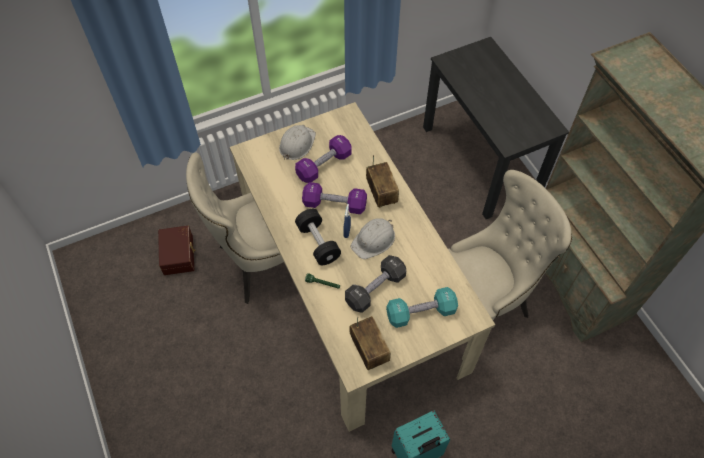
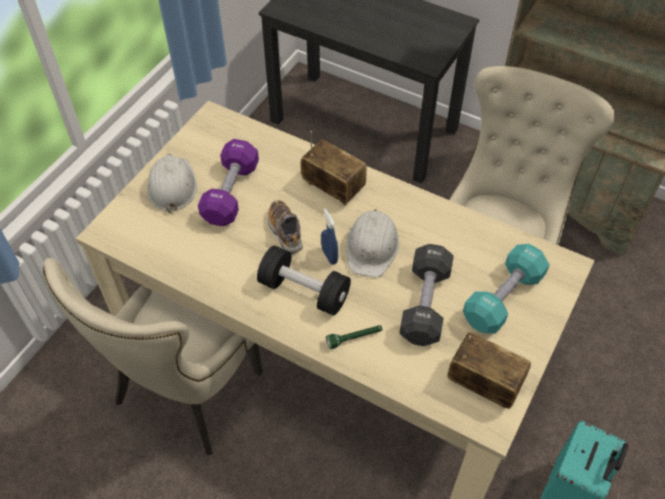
camera: 35 degrees left, 5 degrees down
brown storage box [158,226,195,275] -> none
purple dumbbell [302,182,367,214] -> shoe [268,200,303,255]

